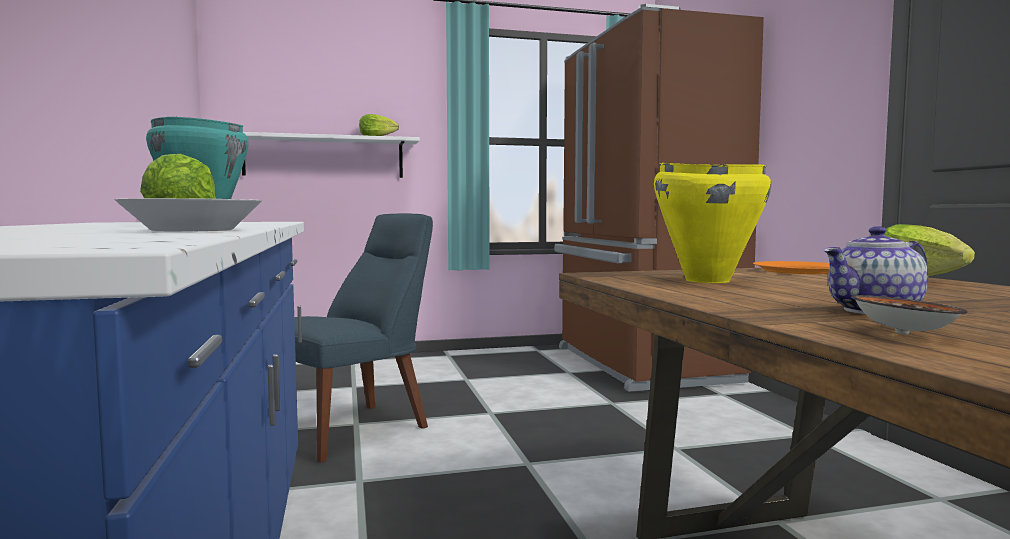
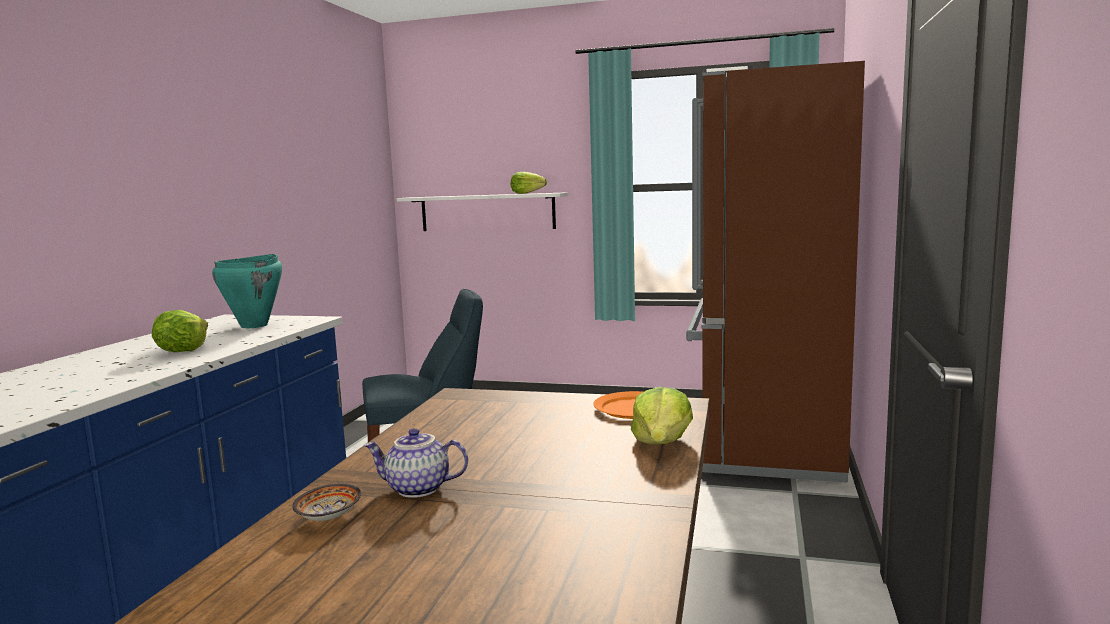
camera: 30 degrees right, 5 degrees up
white bowl [114,198,262,232] -> none
yellow cooking pot [654,163,771,283] -> none

